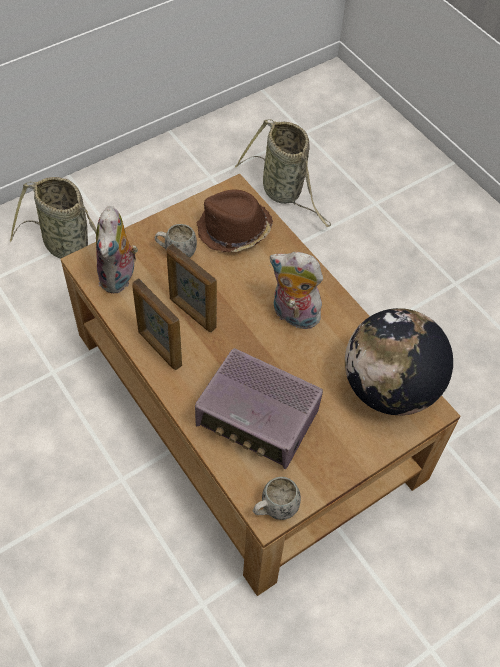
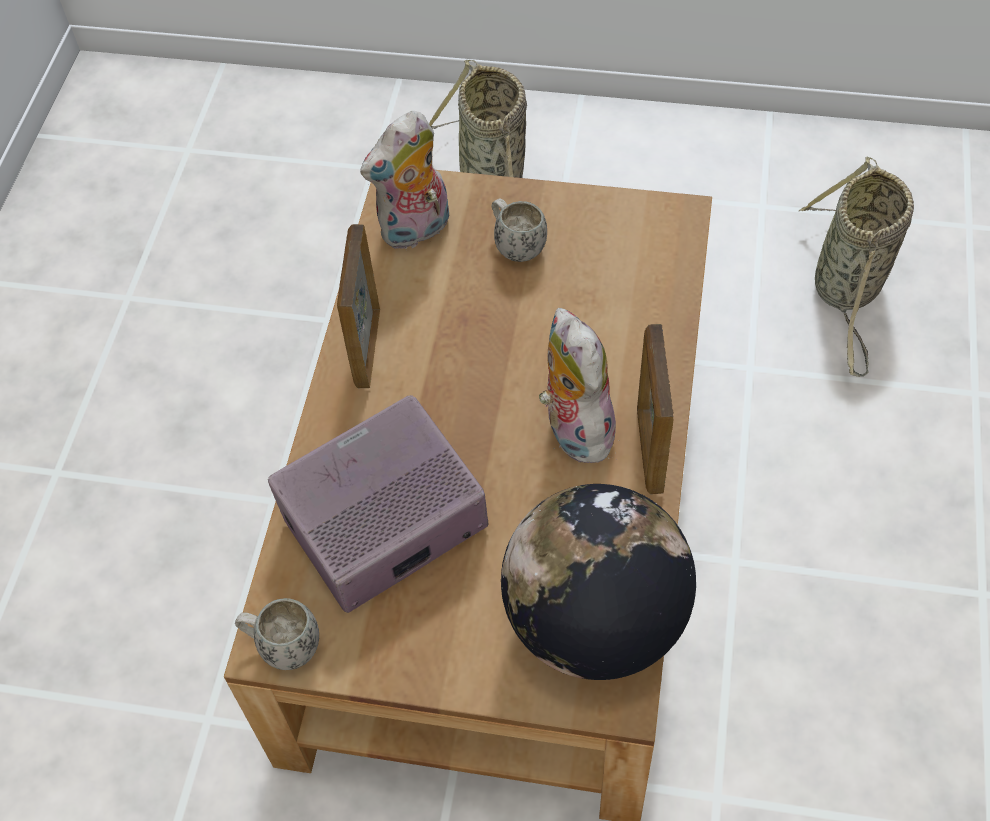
camera: 50 degrees right, 0 degrees up
picture frame [166,244,217,332] -> picture frame moved to [637,324,674,494]
radio [195,348,323,469] -> radio turned 75 degrees clockwise [268,395,489,613]
brown hat [197,189,273,252] -> none

